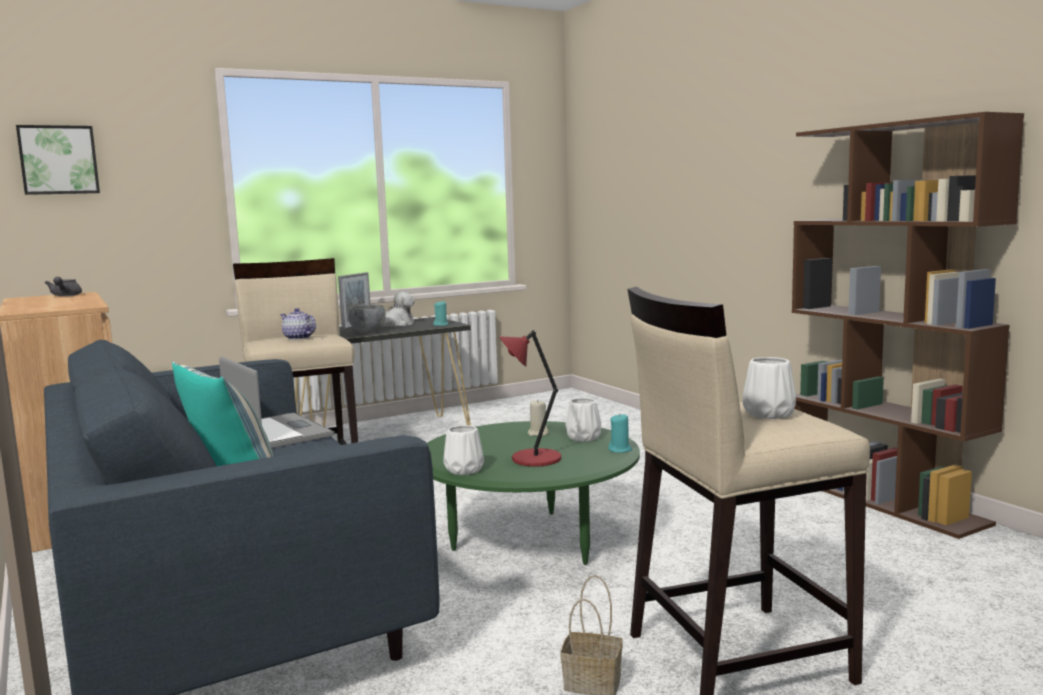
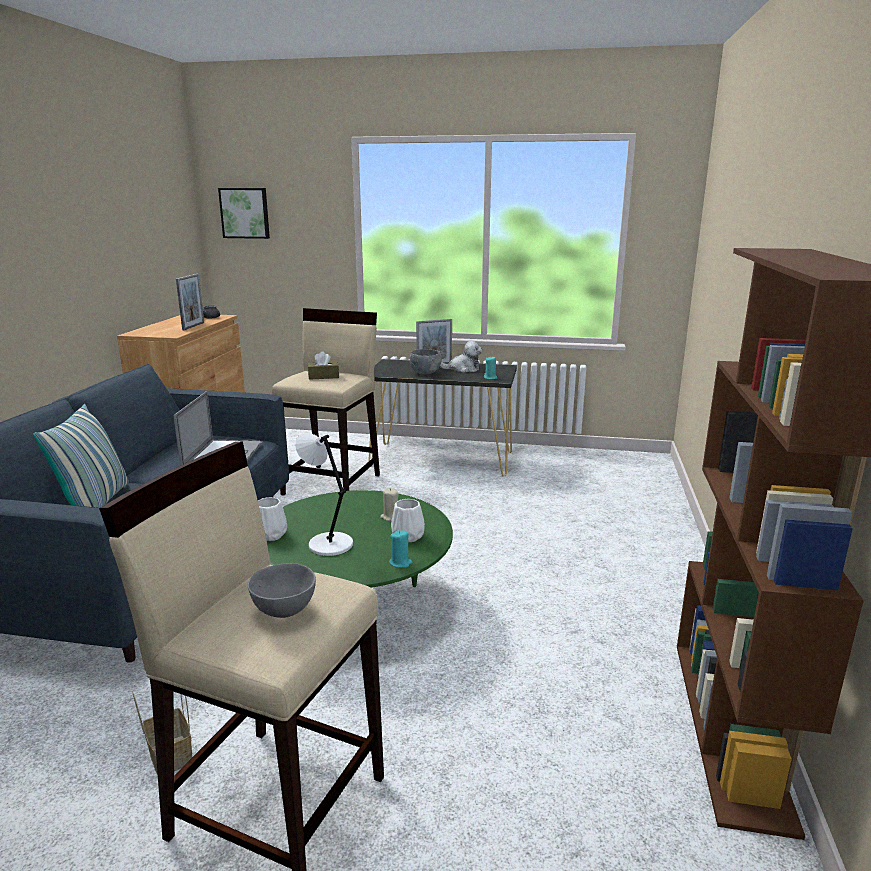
camera: 40 degrees right, 10 degrees up
teapot [280,308,316,340] -> brown tissue box [308,351,339,380]
red table lamp [499,330,561,467] -> white table lamp [295,433,353,556]
white vase [743,357,796,419] -> grey bowl [248,563,316,618]
none -> picture frame [176,274,204,330]

